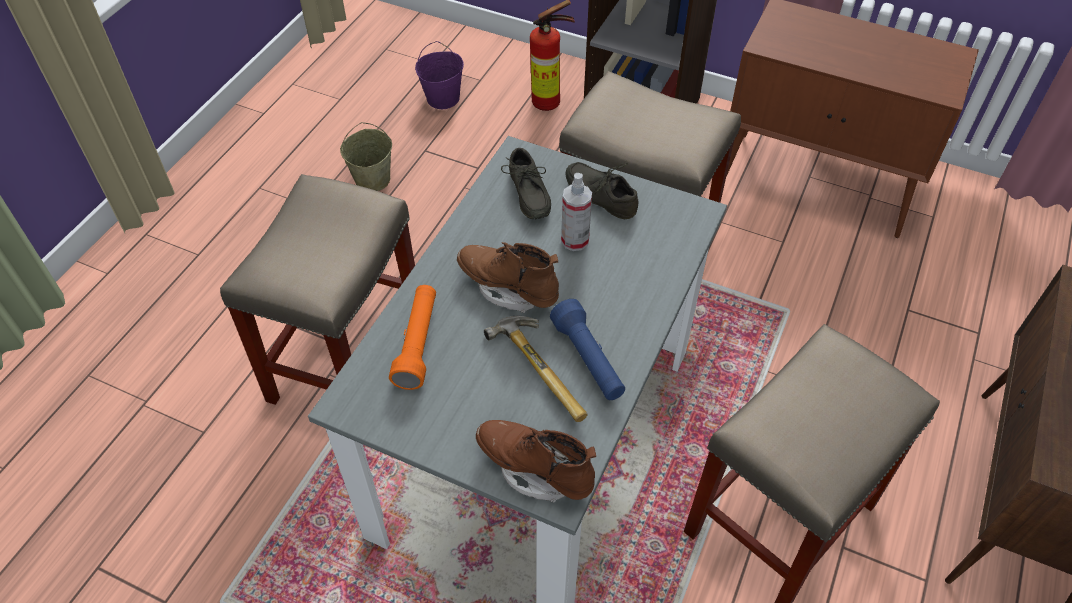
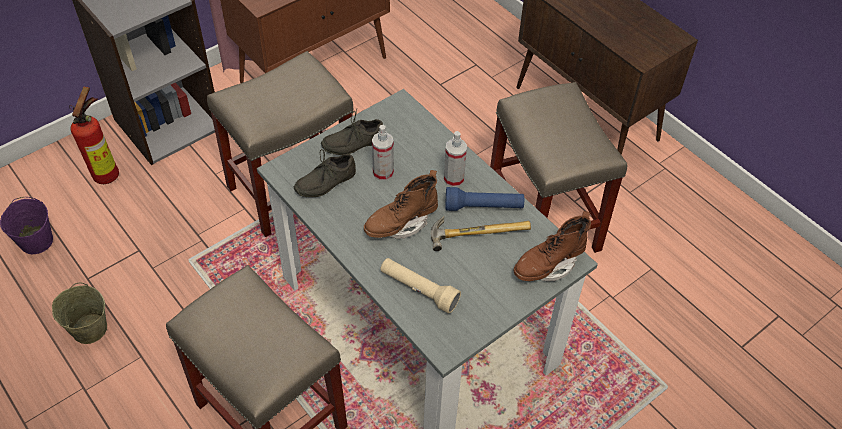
camera: 65 degrees left, 0 degrees up
orange flashlight [389,285,436,390] -> beige flashlight [380,258,461,314]
grey shoe [501,148,551,219] -> grey shoe turned 135 degrees clockwise [294,146,356,197]
none -> spray bottle [444,131,467,187]

